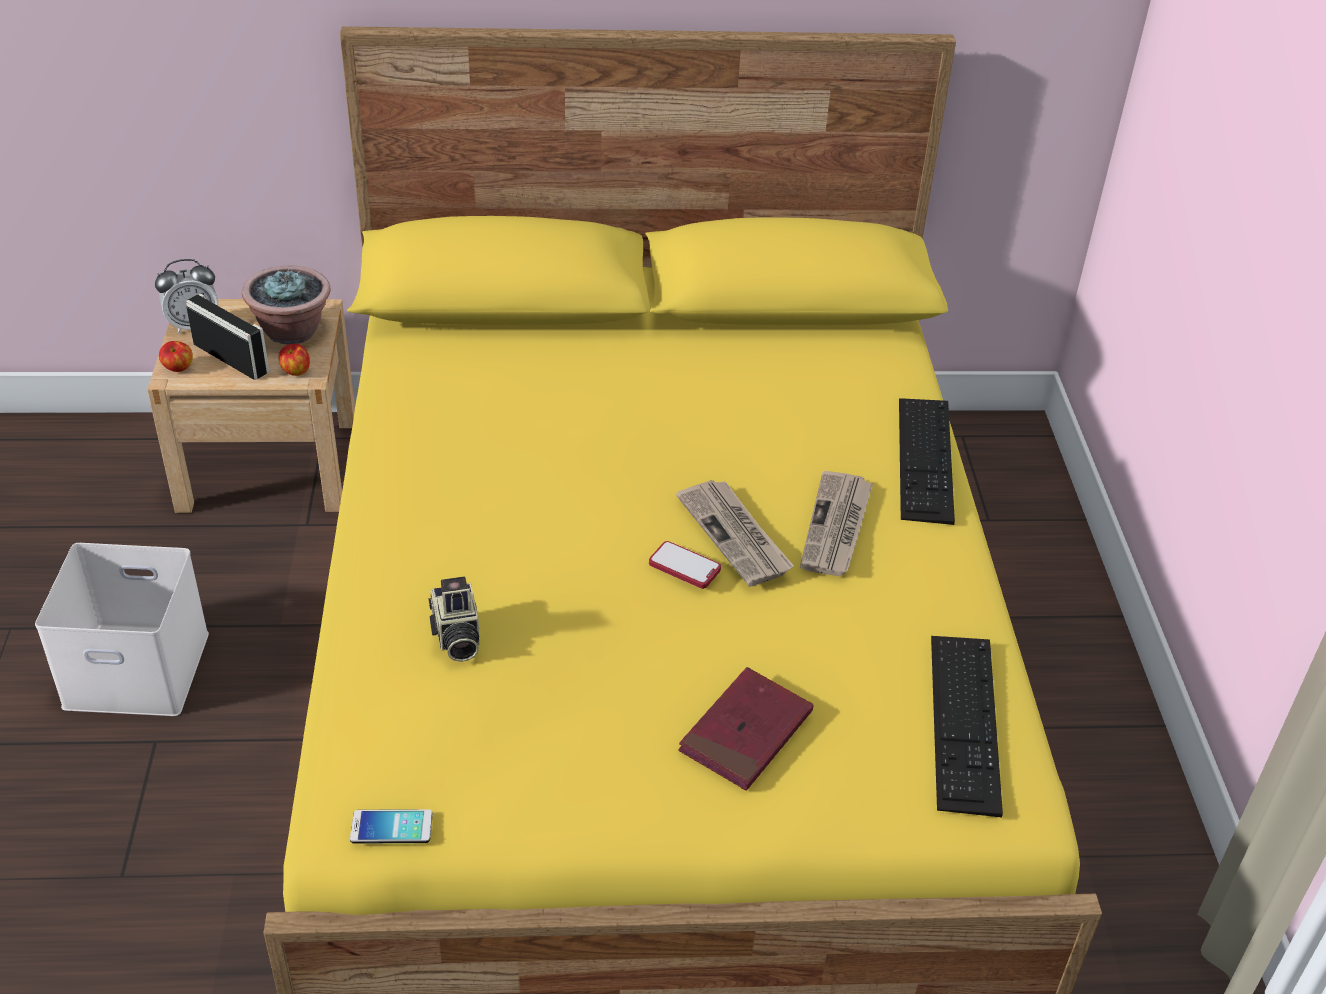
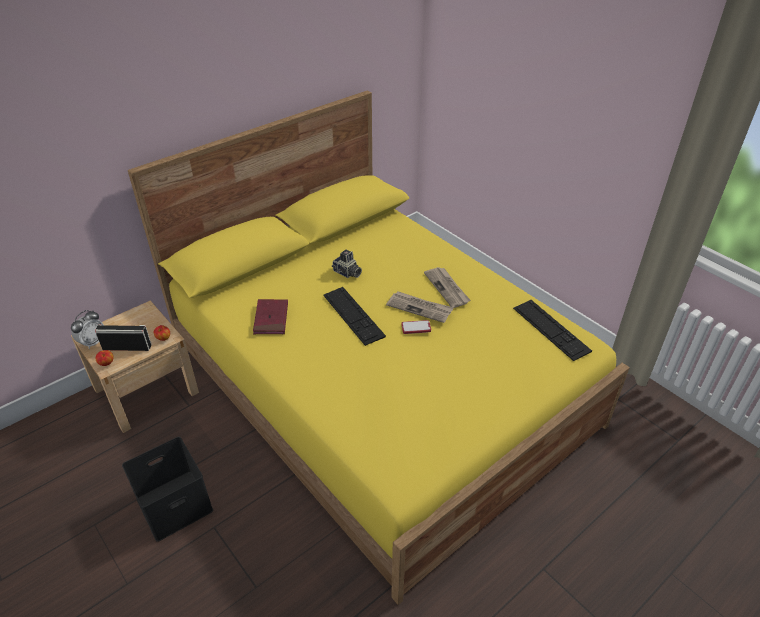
camera: 35 degrees left, 0 degrees up
white storage box [35,543,209,716] -> black storage box [122,437,213,542]
potted plant [242,266,331,345] -> none
phone [350,809,433,844] -> none
camera [428,577,480,662] -> camera moved to [332,250,362,278]
red book [678,667,814,791] -> red book moved to [253,299,288,334]
keyboard [899,398,955,525] -> keyboard moved to [323,287,386,346]

